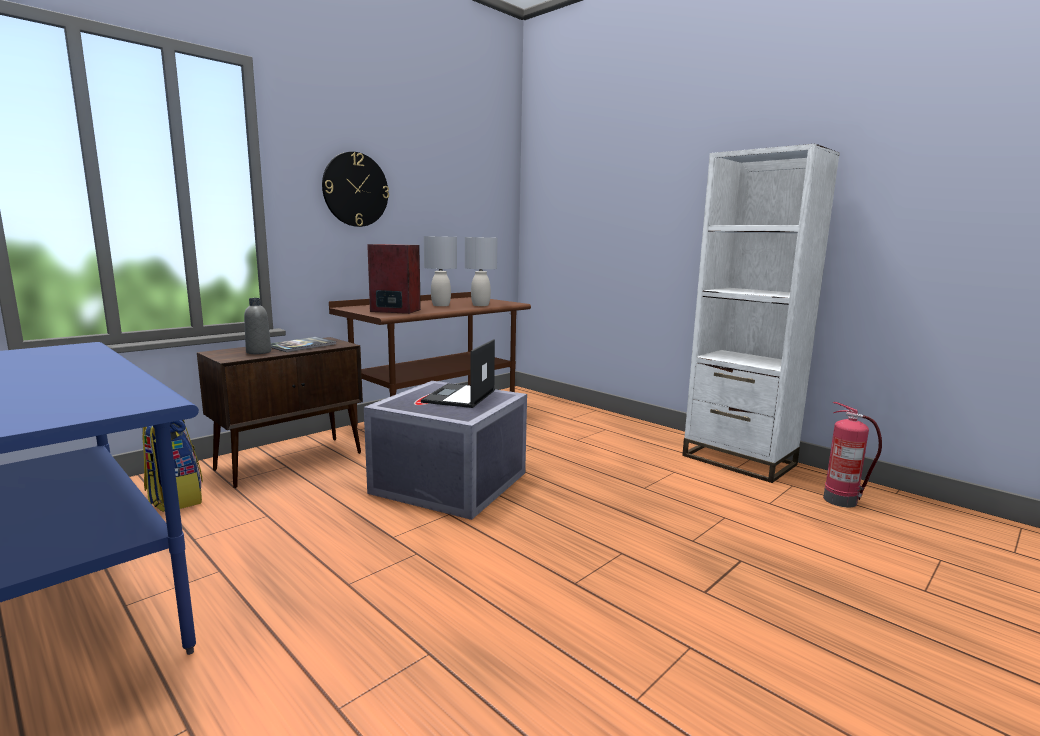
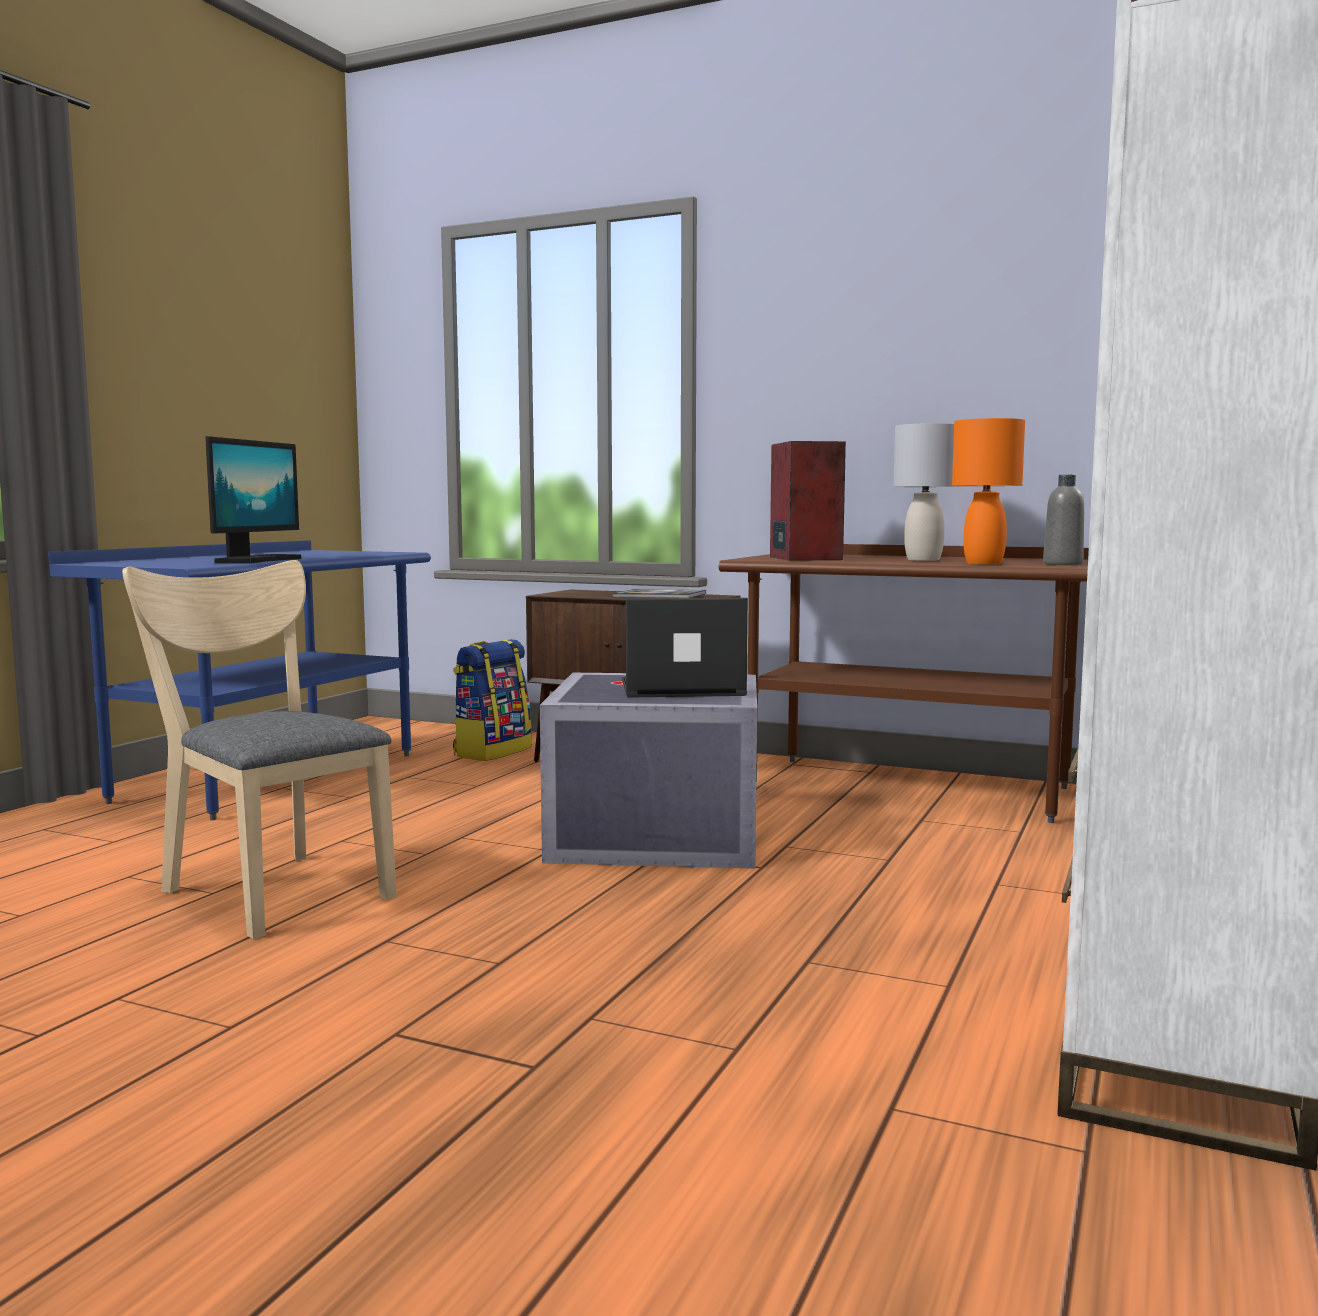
camera: 70 degrees right, 5 degrees down
grey bottle [244,298,271,354] -> grey bottle moved to [1043,475,1084,565]
wall clock [322,152,389,227] -> none
grey table lamp [465,237,497,306] -> orange table lamp [952,418,1025,565]
fire extinguisher [823,402,882,508] -> none
none -> beige chair [122,560,397,939]
none -> monitor [205,436,301,564]

